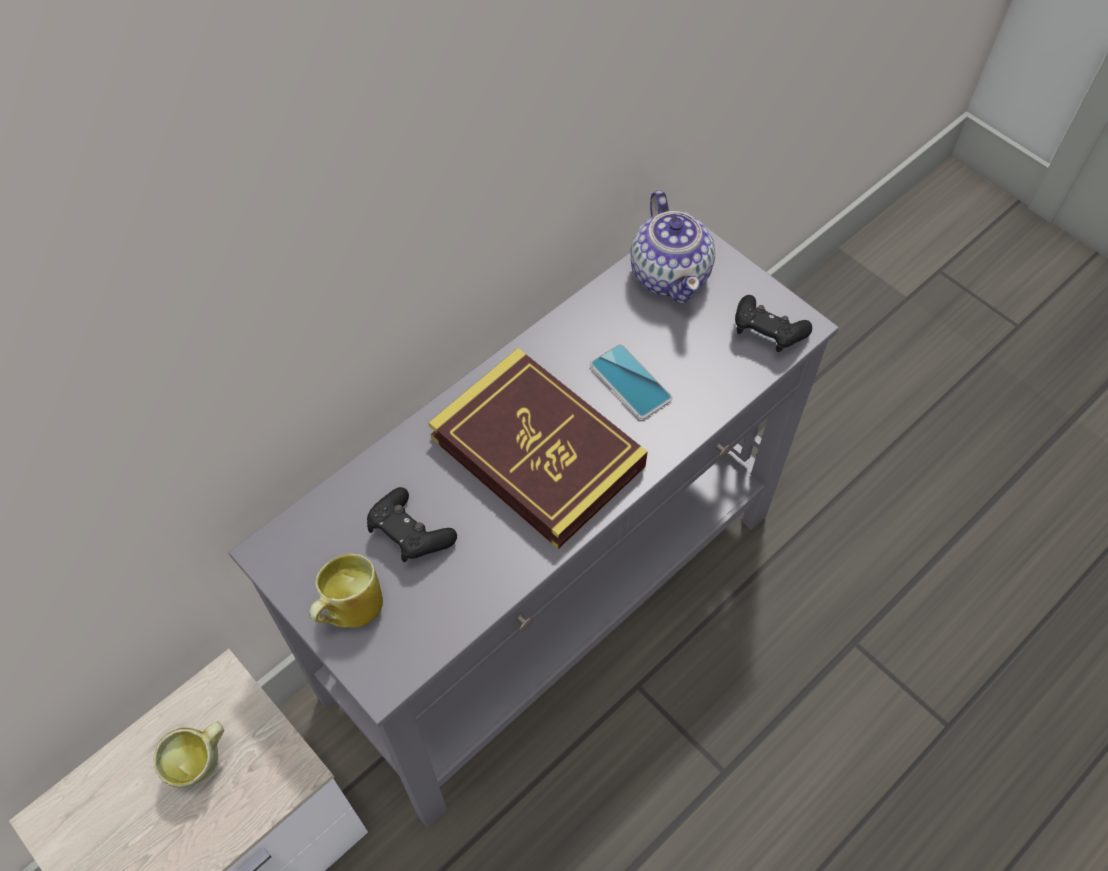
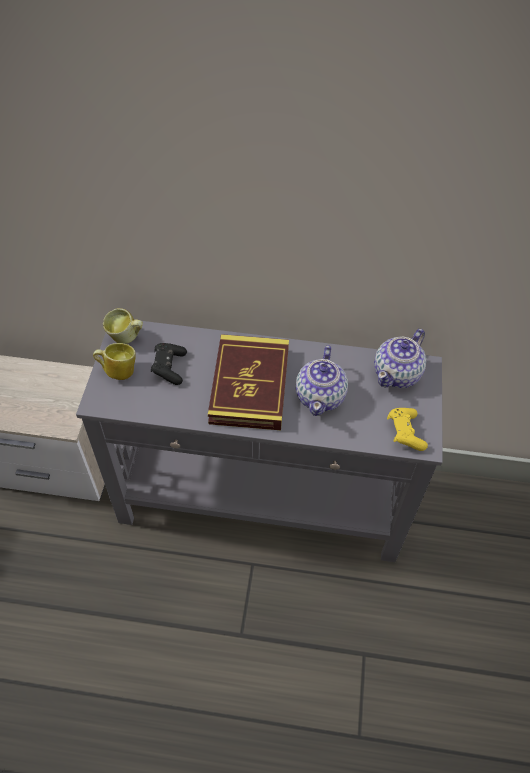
camera: 50 degrees right, 5 degrees down
mug [153,721,224,787] -> mug moved to [103,308,143,344]
phone [590,344,673,419] -> teapot [296,345,348,416]
black game controller [735,295,812,352] -> yellow game controller [387,408,428,451]

